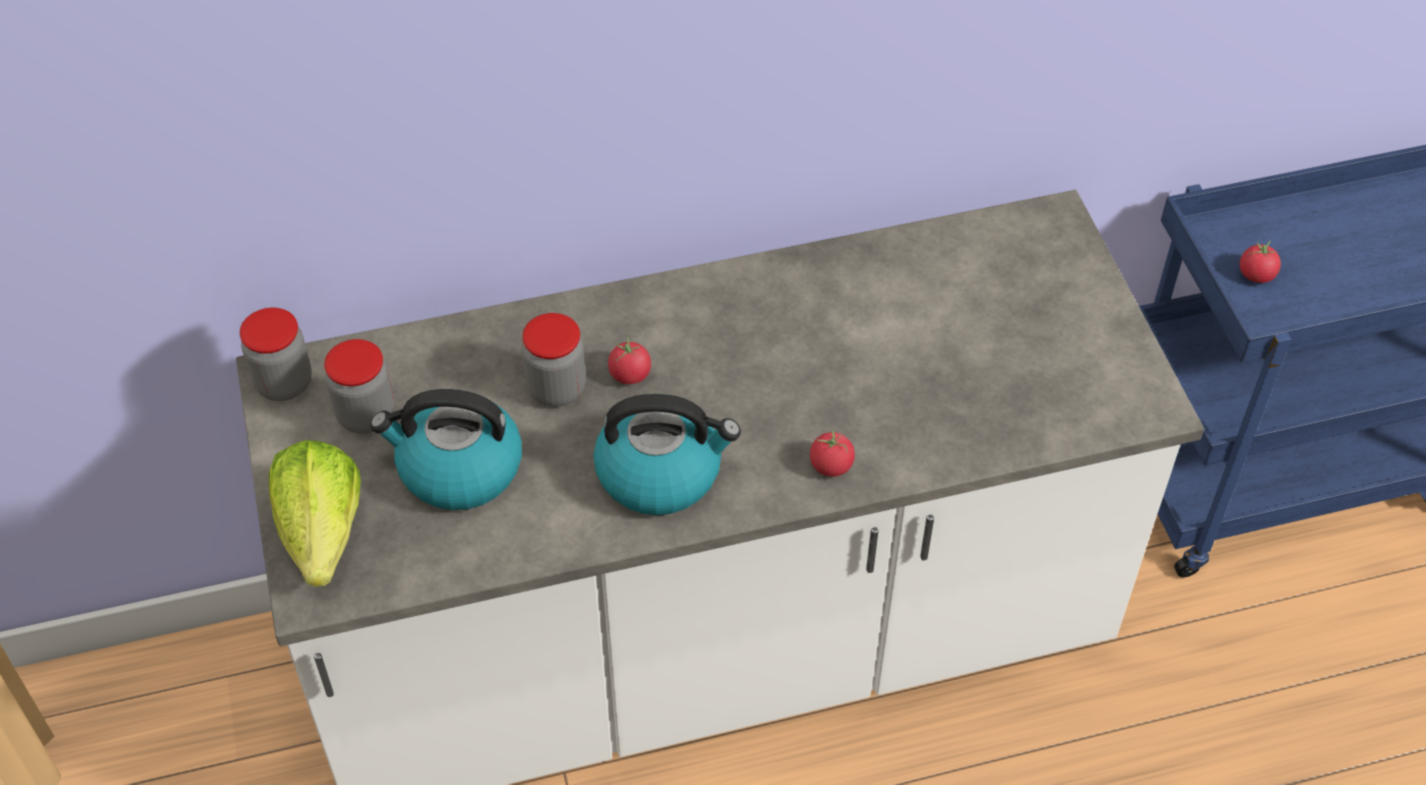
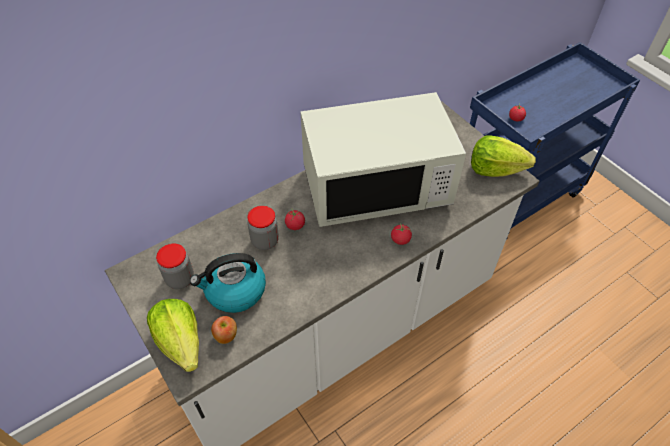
camera: 20 degrees left, 0 degrees up
jar [240,308,312,401] -> none
kettle [594,394,741,515] -> none
none -> apple [211,316,237,344]
none -> white microwave [300,92,466,227]
none -> lettuce [471,135,536,177]

